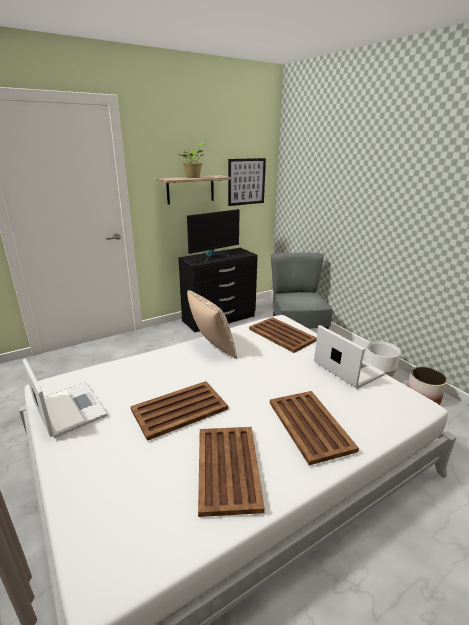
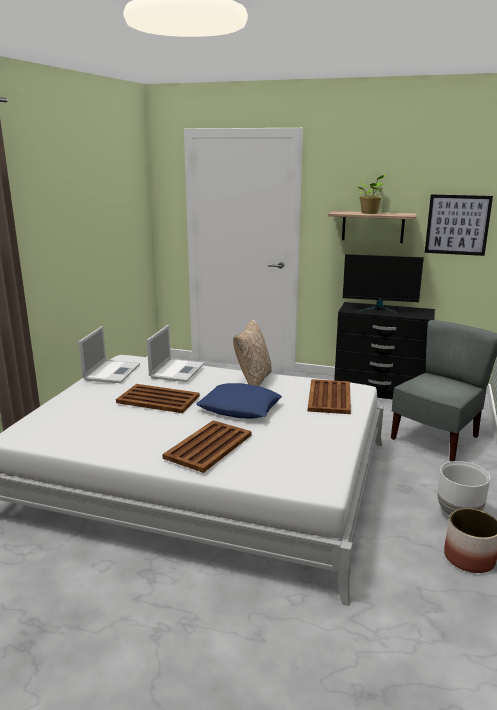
camera: 50 degrees right, 5 degrees down
brown tray [198,427,265,517] -> none
laptop [314,325,385,389] -> laptop moved to [147,325,204,382]
none -> blue pillow [196,383,282,418]

